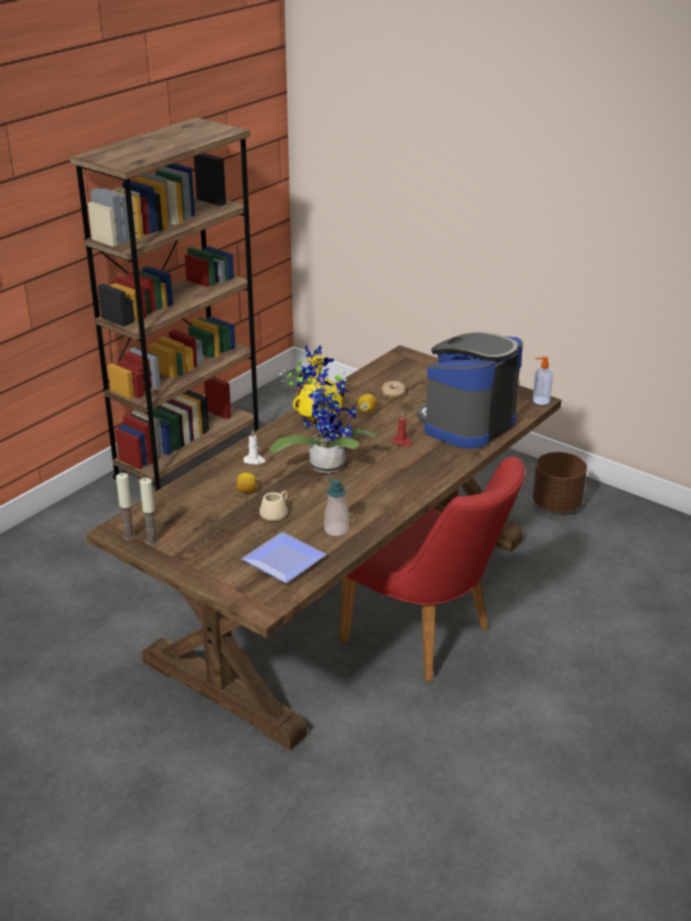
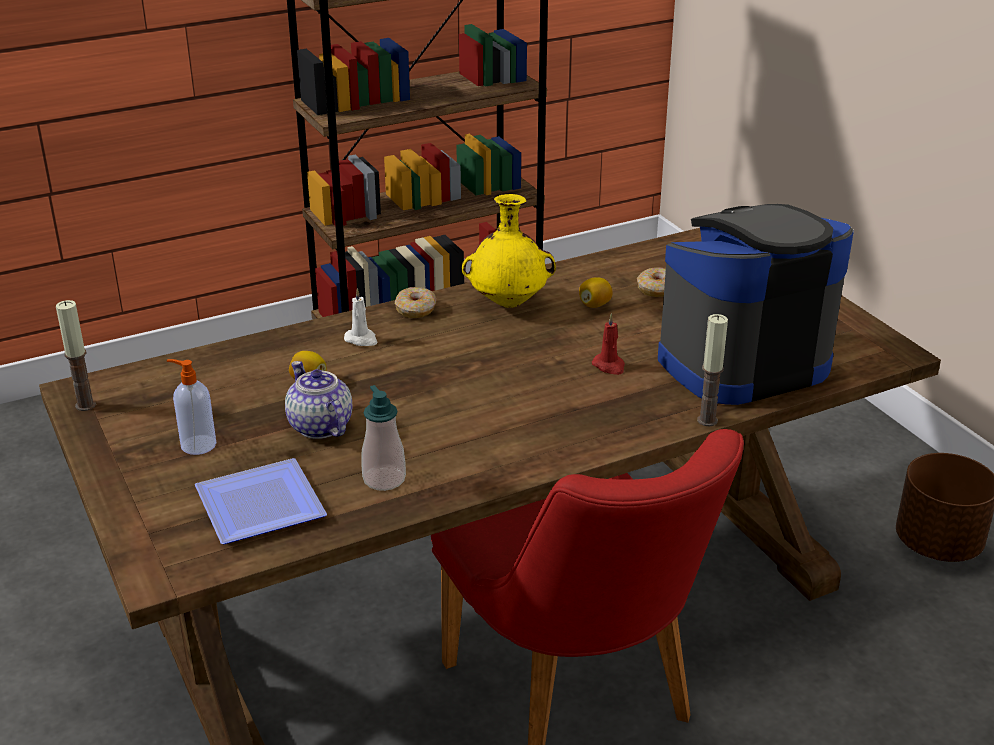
camera: 25 degrees right, 0 degrees up
candle [139,478,158,545] -> candle moved to [697,314,728,426]
beige mug [260,491,288,521] -> teapot [285,361,352,439]
potted plant [270,345,377,474] -> none
soap dispenser [533,356,553,405] -> soap dispenser moved to [167,359,216,455]
none -> donut [395,287,436,318]

